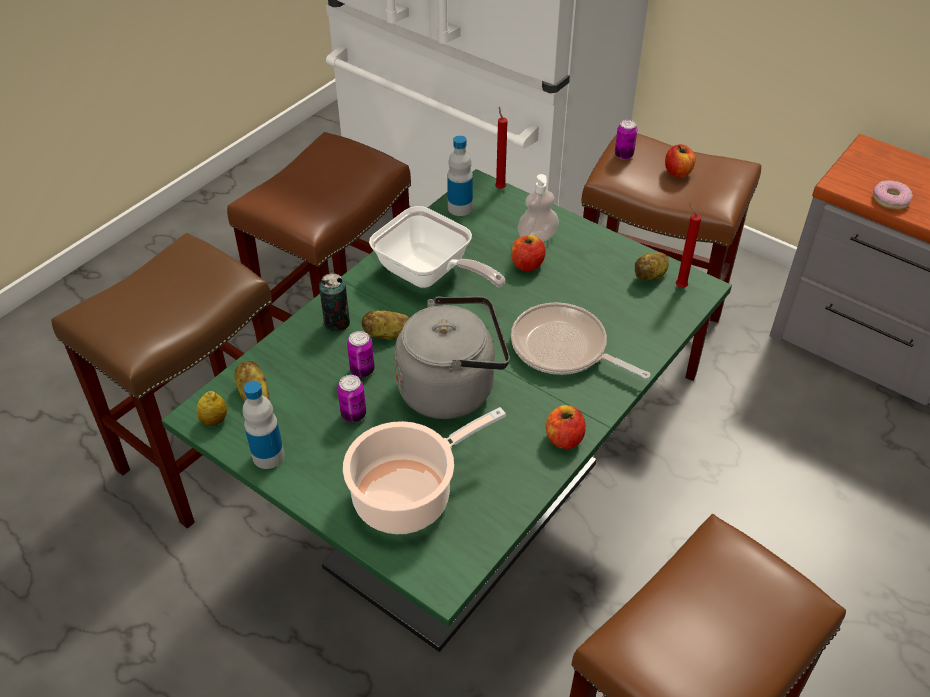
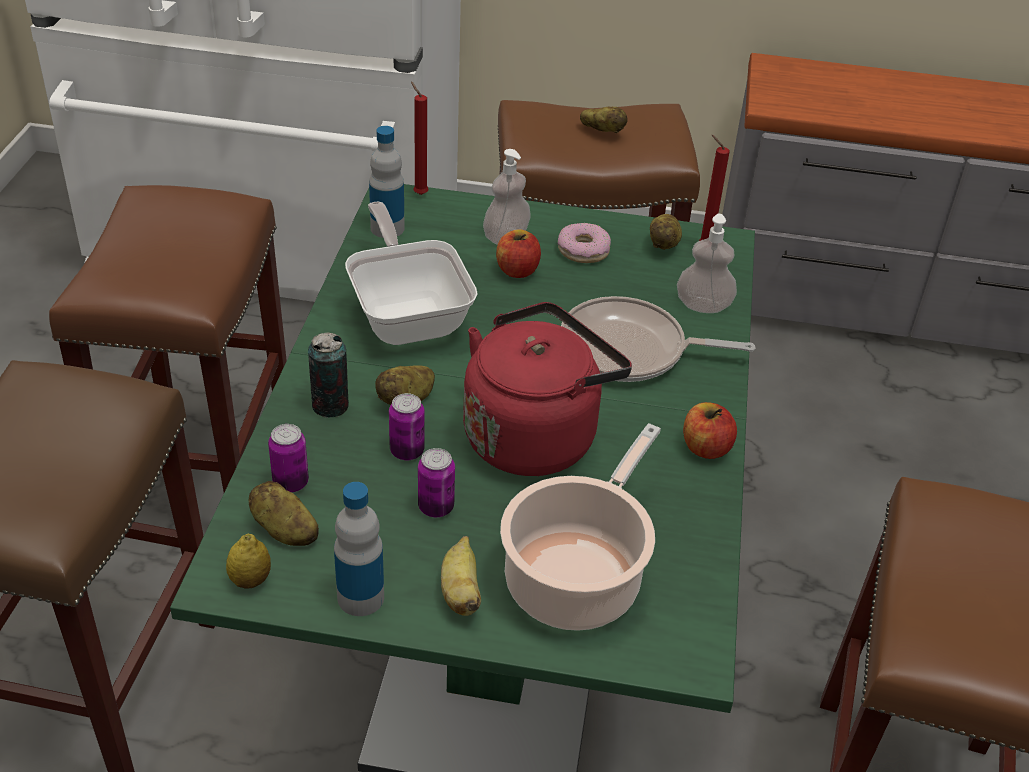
camera: 30 degrees left, 5 degrees down
frying pan [369,206,505,288] -> frying pan turned 120 degrees counterclockwise [345,202,478,345]
grey kettle [394,296,510,419] -> red kettle [463,302,632,476]
can [615,120,637,159] -> can moved to [268,424,309,492]
apple [665,144,696,178] -> potato [580,107,628,133]
donut [873,180,913,210] -> donut moved to [558,223,611,263]
none -> banana [441,536,481,616]
none -> soap dispenser [677,214,737,313]

